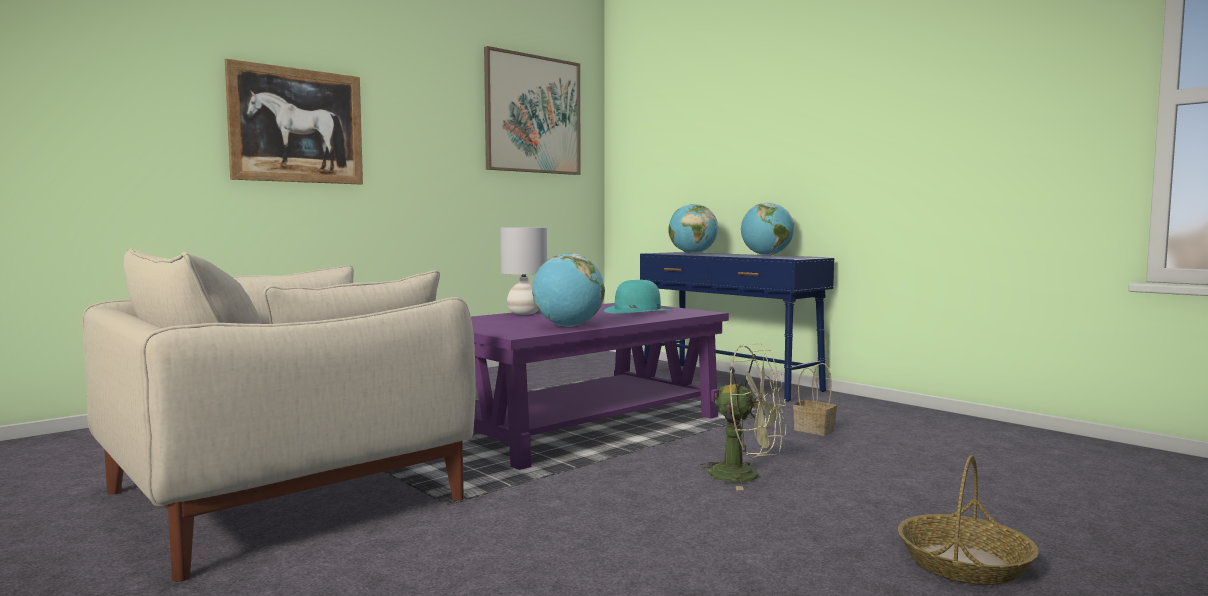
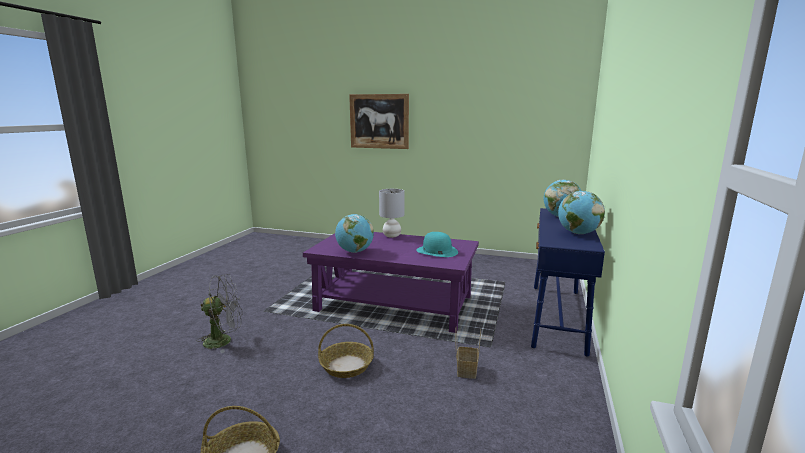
camera: 60 degrees right, 10 degrees up
beige armchair [82,248,476,582] -> none
picture [484,46,581,175] -> none
green fan [699,344,786,490] -> basket [318,324,374,378]
none -> grey fan [197,274,242,353]

